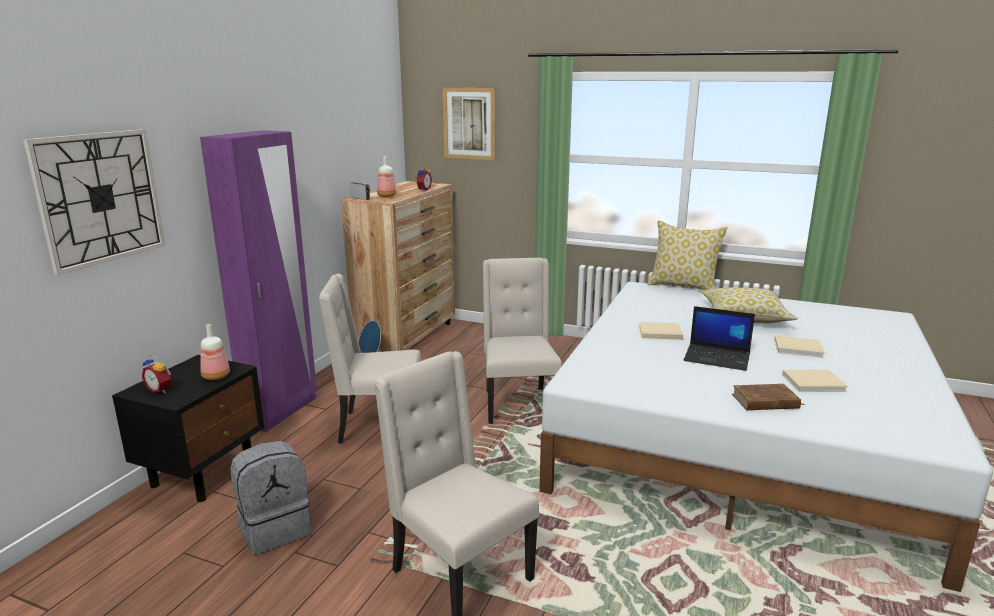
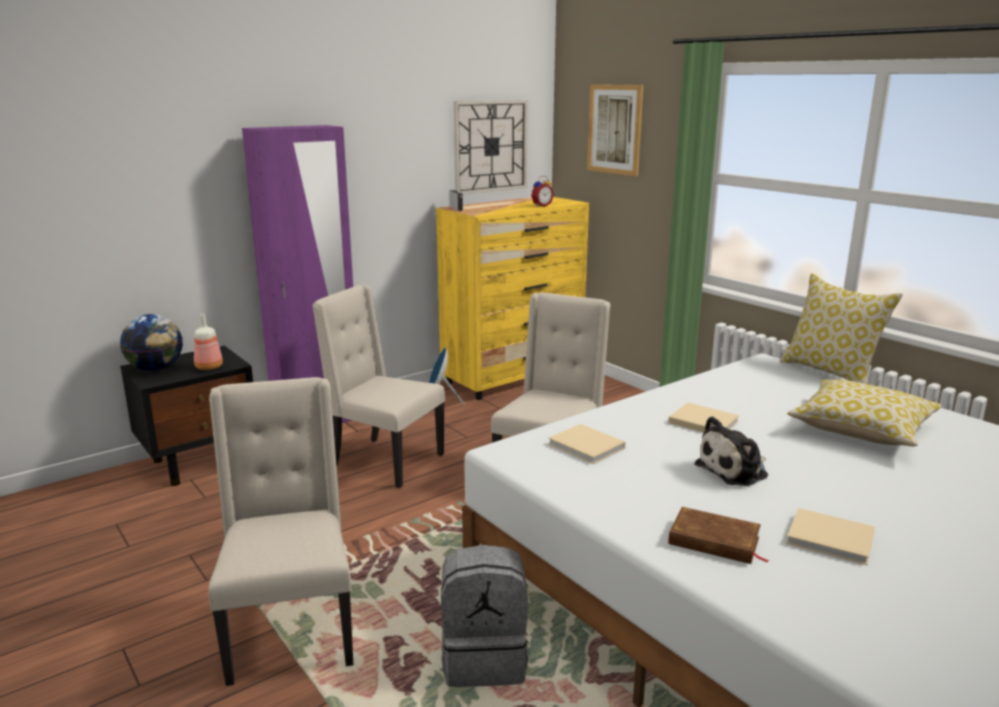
camera: 30 degrees right, 0 degrees up
wall clock [23,129,165,275] -> wall clock moved to [454,100,528,195]
alarm clock [142,355,171,393] -> globe [120,314,183,371]
grey backpack [230,441,311,554] -> grey backpack moved to [441,545,529,687]
brown dresser [341,181,455,352] -> yellow dresser [436,197,589,400]
bottle [377,156,396,197] -> none
laptop [683,306,755,371] -> plush toy [695,416,768,487]
beige book [774,336,825,358] -> beige book moved to [548,424,625,464]

